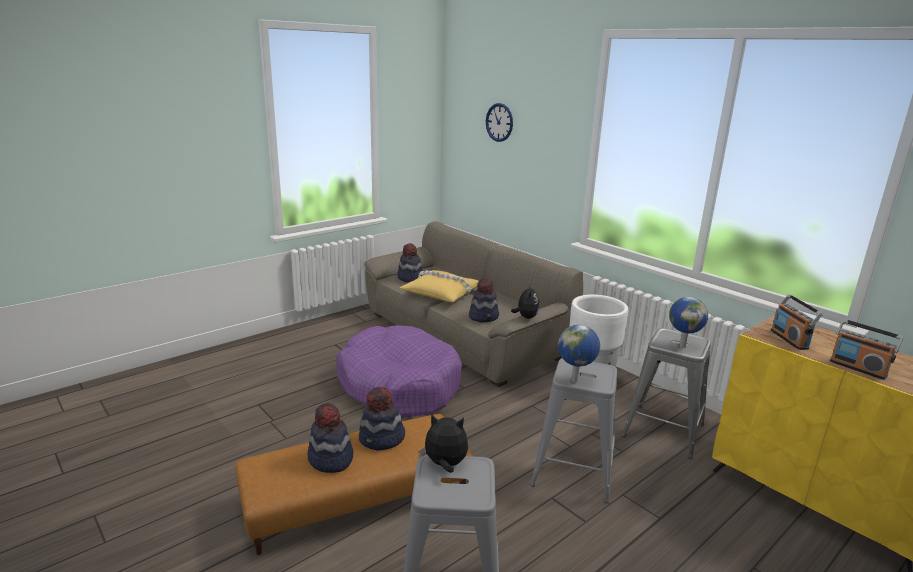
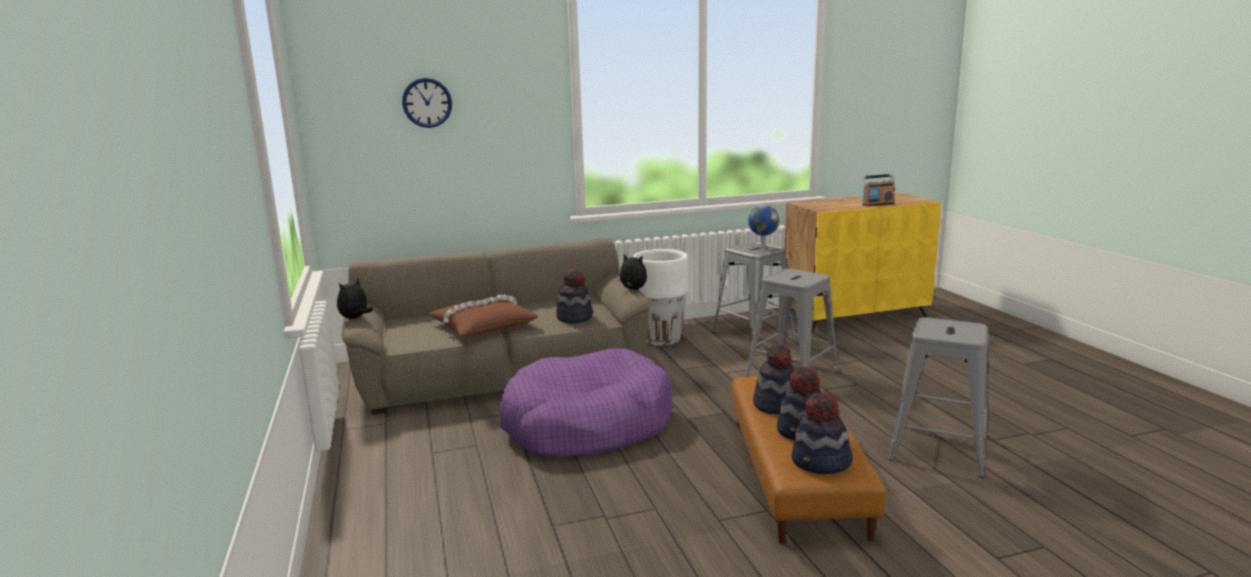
camera: 65 degrees left, 5 degrees down
hat [397,243,423,282] -> hat moved to [792,392,853,474]
yellow pillow [400,270,479,302] -> brown pillow [428,295,538,336]
plush toy [419,414,468,473] -> plush toy moved to [337,278,373,319]
globe [558,325,600,382] -> none
radio [771,294,823,350] -> none

